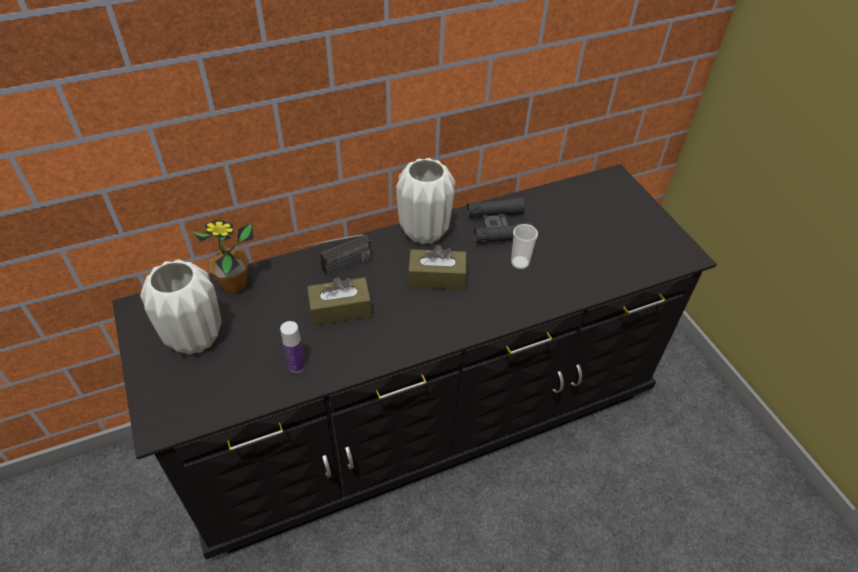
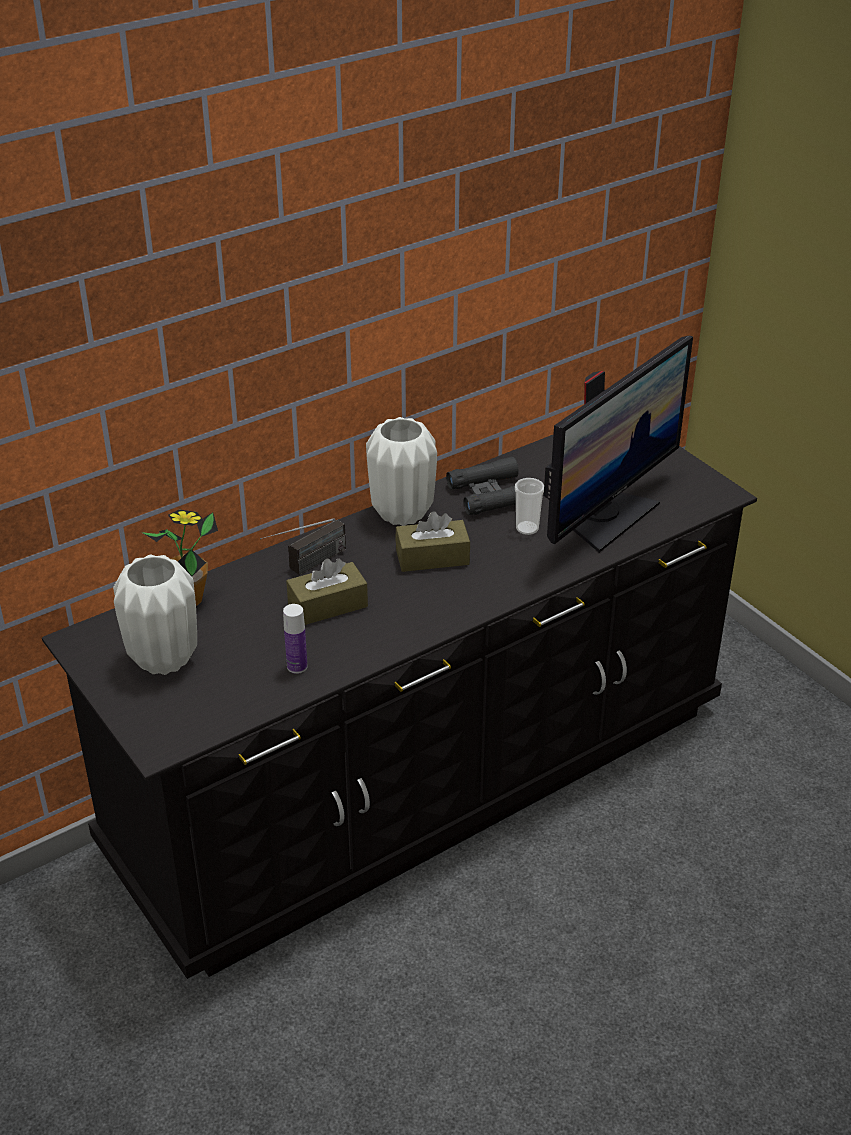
camera: 10 degrees left, 10 degrees down
none -> monitor [544,335,693,553]

